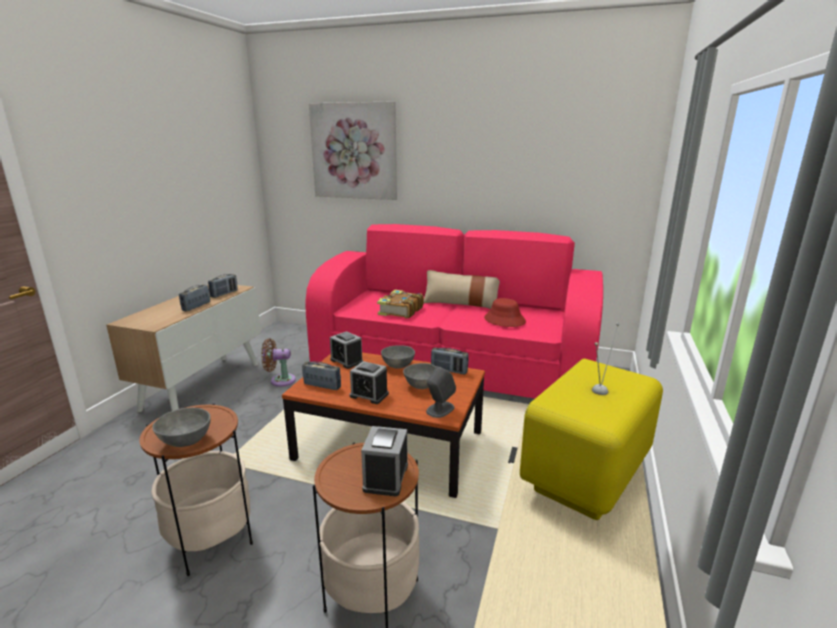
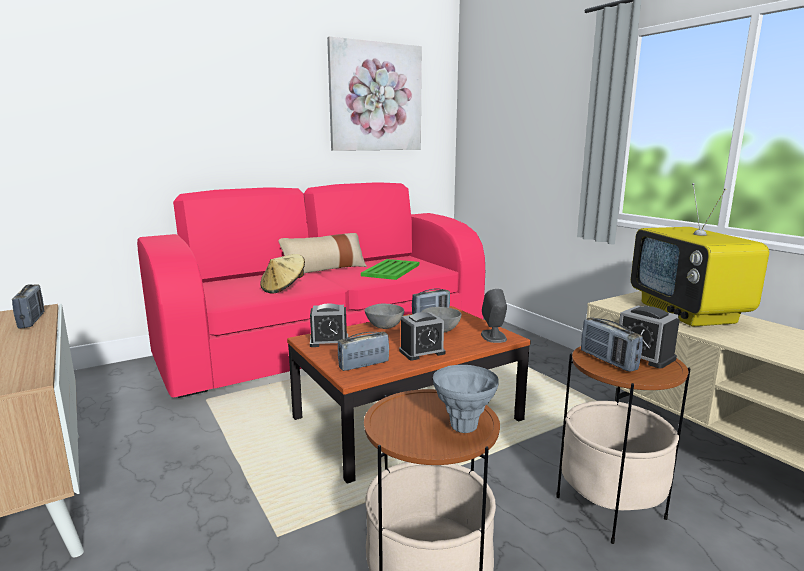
camera: 50 degrees left, 5 degrees down
grey bowl [152,407,211,447] -> grey vase [433,365,499,433]
radio [179,285,210,311] -> radio moved to [581,317,643,372]
brown fan [262,338,296,387] -> none
picture [309,101,397,200] -> picture moved to [327,36,422,151]
book [377,290,424,318] -> beige hat [260,254,305,294]
red hat [484,298,526,327] -> green tray [361,259,419,280]

